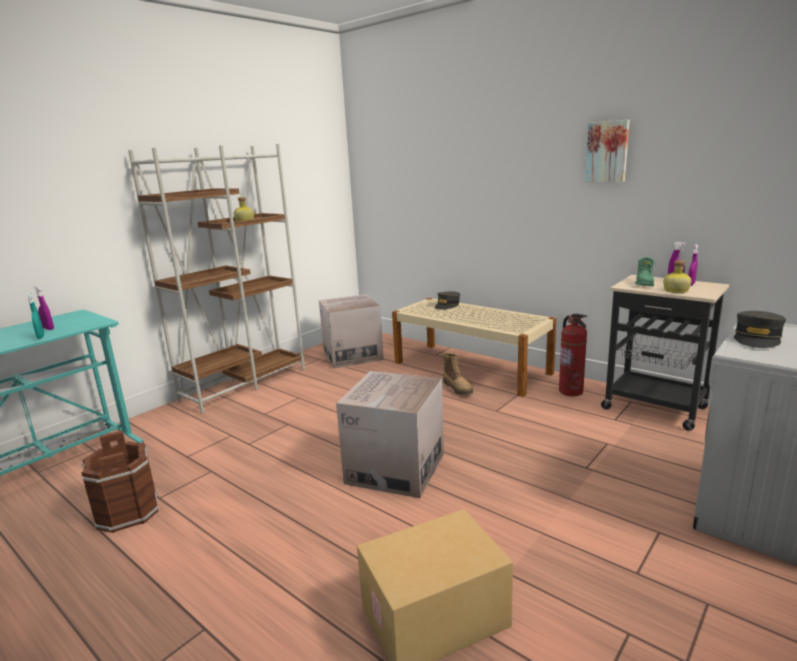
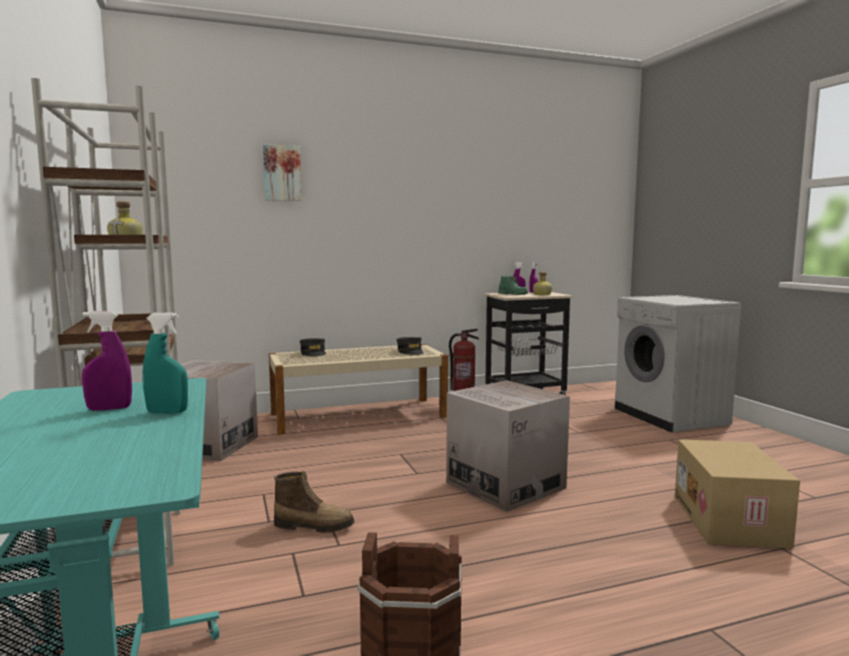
camera: 60 degrees left, 10 degrees down
boot [443,353,473,395] -> boot moved to [274,471,354,533]
picture [585,120,630,182] -> picture moved to [263,144,302,201]
grey cap [734,311,786,348] -> grey cap moved to [397,337,424,355]

